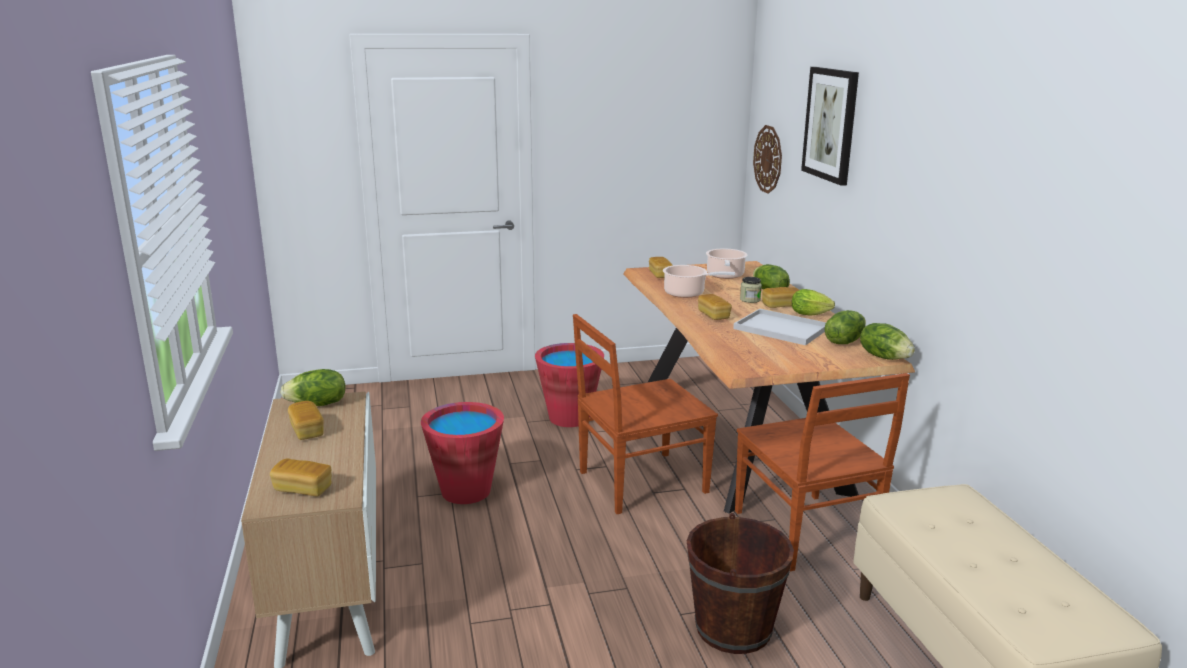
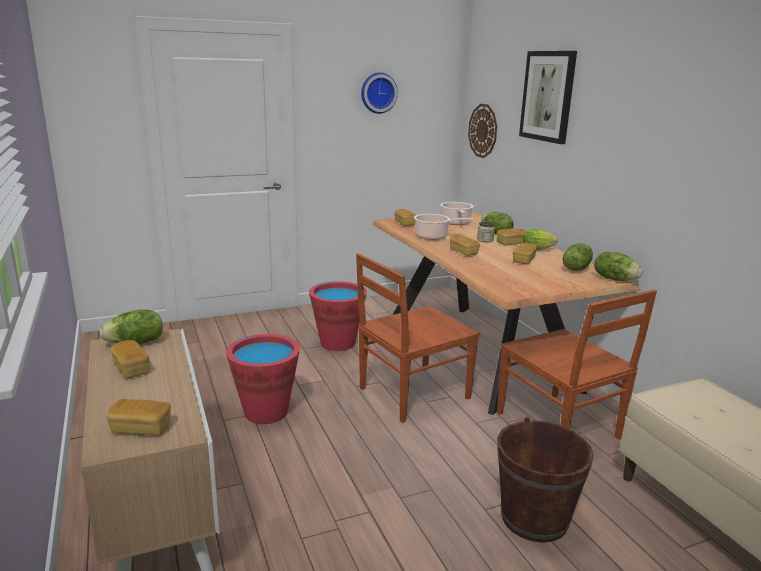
camera: 10 degrees left, 0 degrees up
white tray [733,309,826,345] -> bread [513,243,537,264]
none -> wall clock [361,72,398,114]

